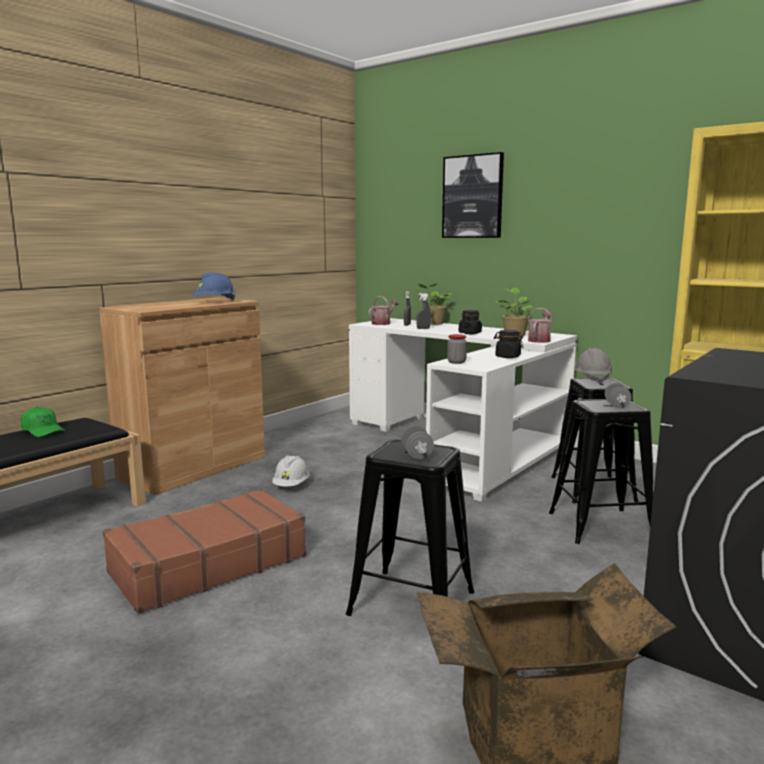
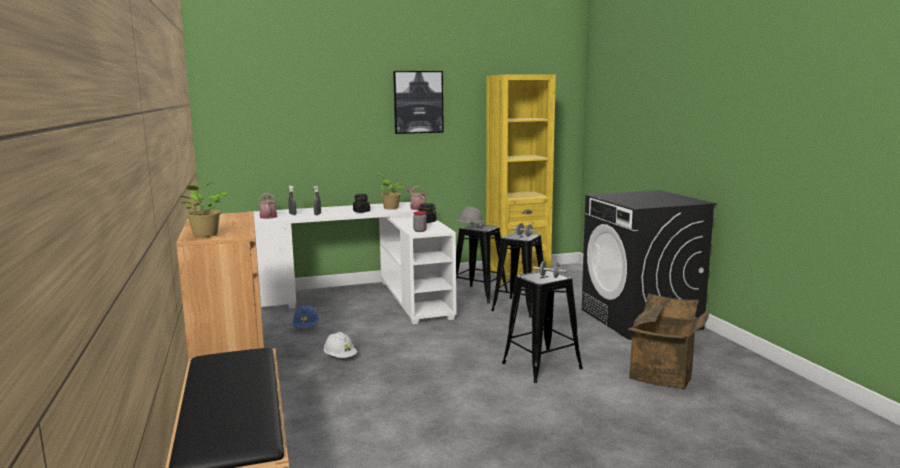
camera: 55 degrees left, 0 degrees up
green cap [21,407,65,437] -> none
brown suitcase [103,489,306,614] -> none
blue hard hat [192,272,235,301] -> blue hard hat moved to [293,305,319,328]
potted plant [416,284,452,325] -> potted plant moved to [179,183,227,237]
picture [442,152,504,238] -> picture moved to [393,71,444,134]

